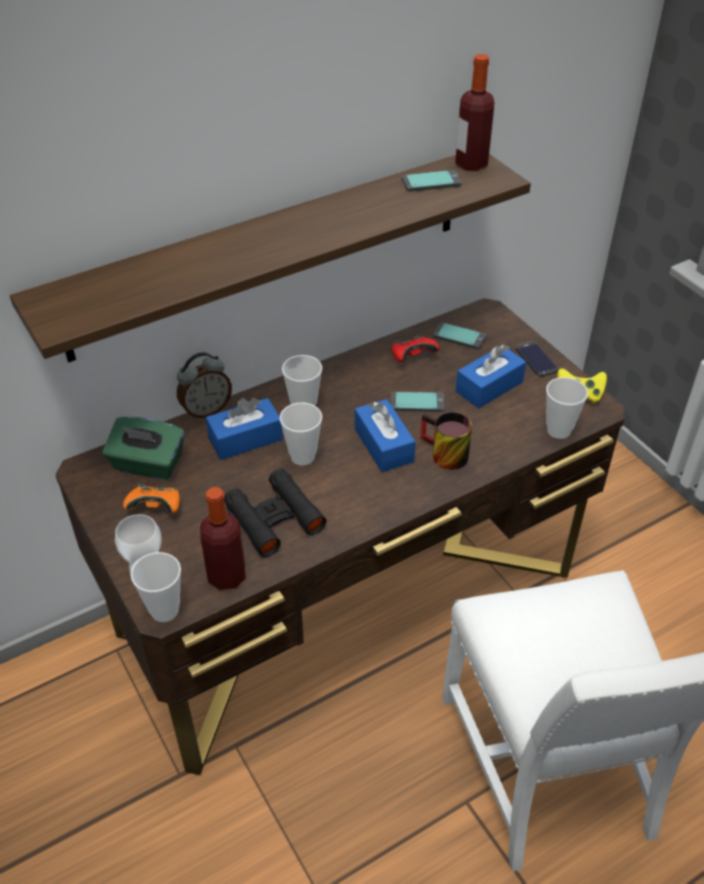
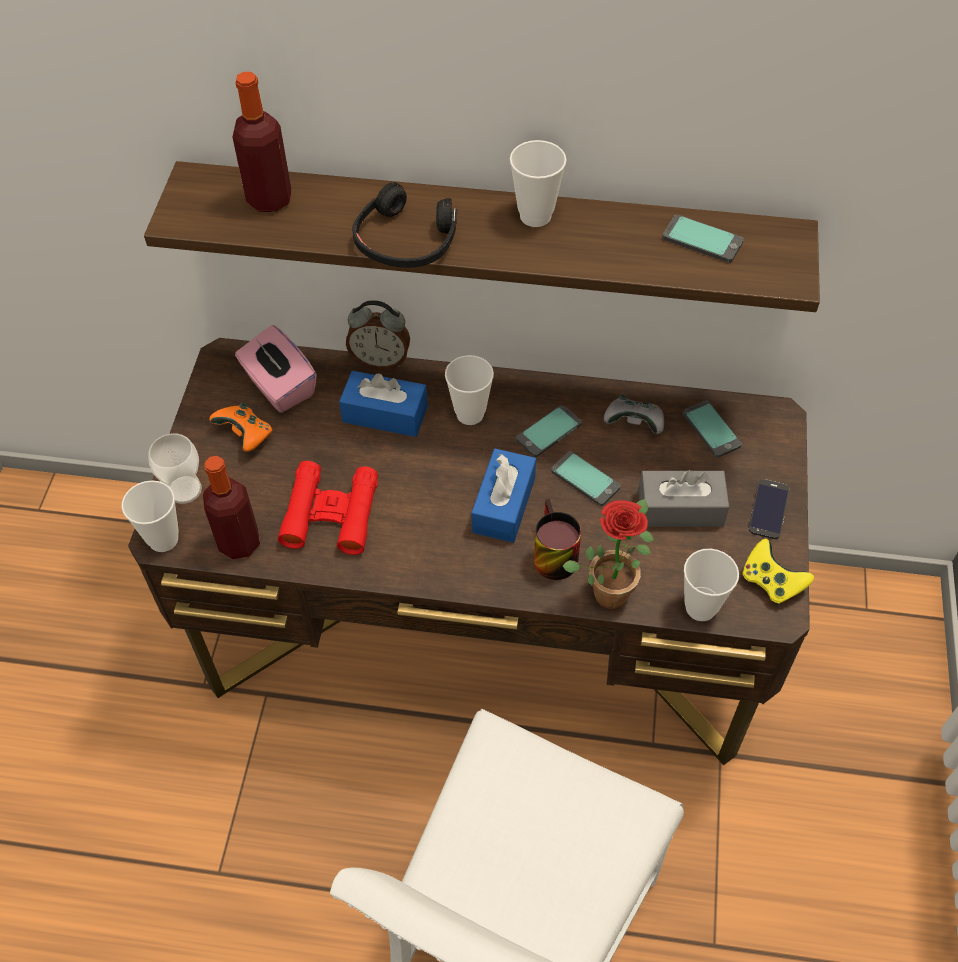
camera: 40 degrees right, 10 degrees up
green tissue box [102,417,185,480] -> pink tissue box [235,325,317,413]
black binoculars [224,469,326,557] -> red binoculars [278,461,378,555]
cup [280,403,322,466] -> cup moved to [510,140,566,227]
red game controller [391,336,440,362] -> grey game controller [604,395,664,434]
bottle [455,54,494,171] -> bottle moved to [232,72,292,212]
blue tissue box [456,344,526,409] -> grey tissue box [638,470,729,527]
none -> black headphones [352,182,457,268]
none -> phone [516,405,582,457]
none -> potted plant [563,499,654,609]

